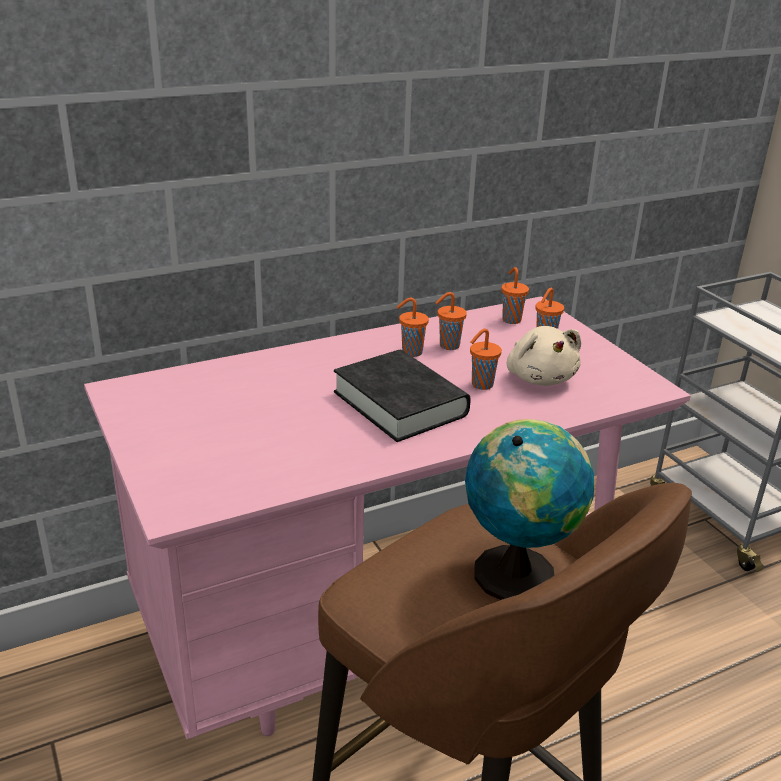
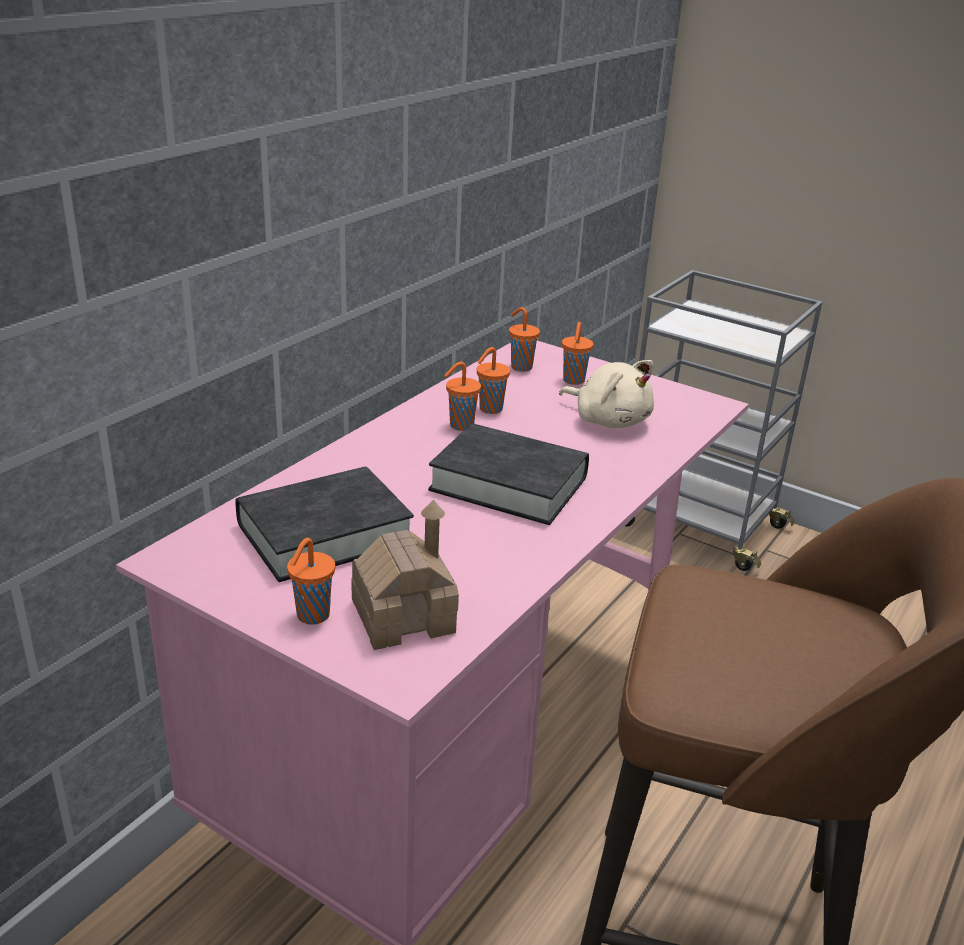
camera: 30 degrees left, 0 degrees up
globe [465,419,594,600] -> none
orange cup [470,329,502,390] -> orange cup moved to [287,538,335,625]
none -> black book [235,467,414,582]
none -> toy house [351,500,459,650]

